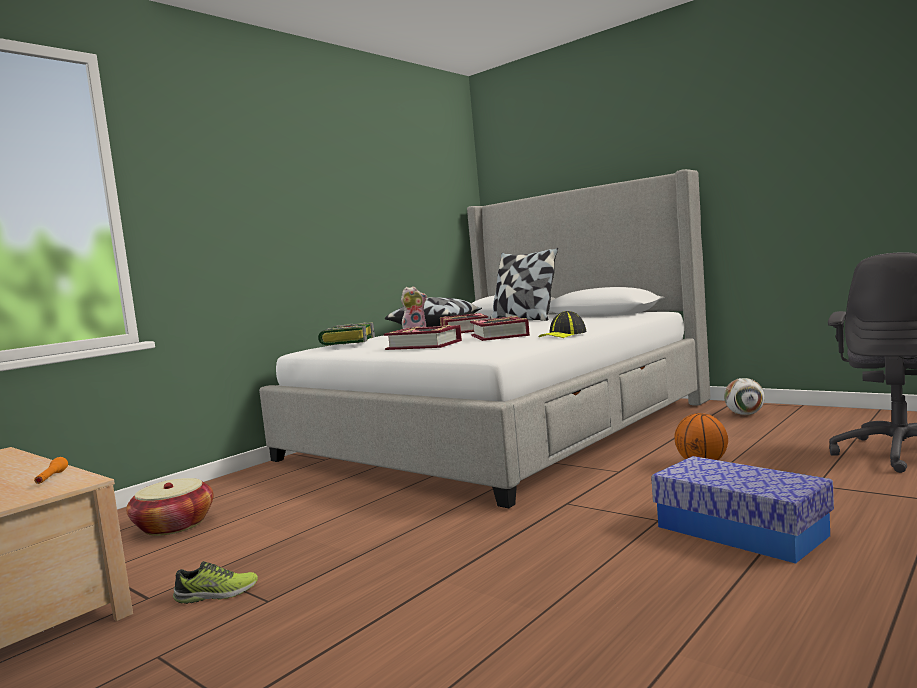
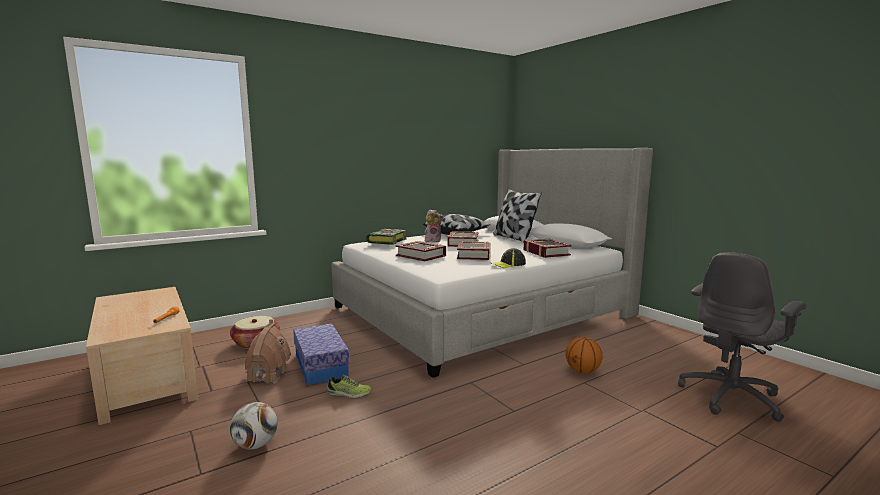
camera: 15 degrees right, 5 degrees up
shoe [173,561,258,604] -> shoe moved to [327,375,371,398]
storage box [651,456,834,564] -> storage box moved to [293,323,349,386]
football [724,378,765,415] -> football moved to [230,402,278,450]
none -> toy house [245,319,291,383]
none -> book [524,239,572,258]

